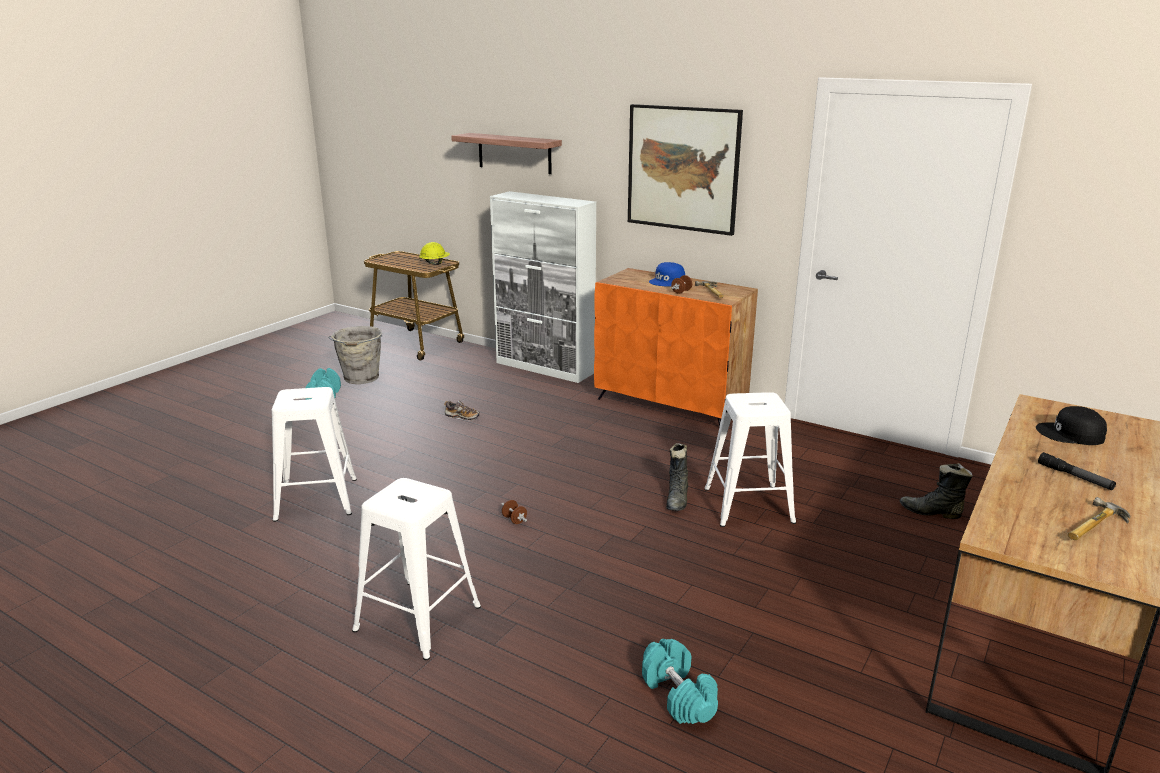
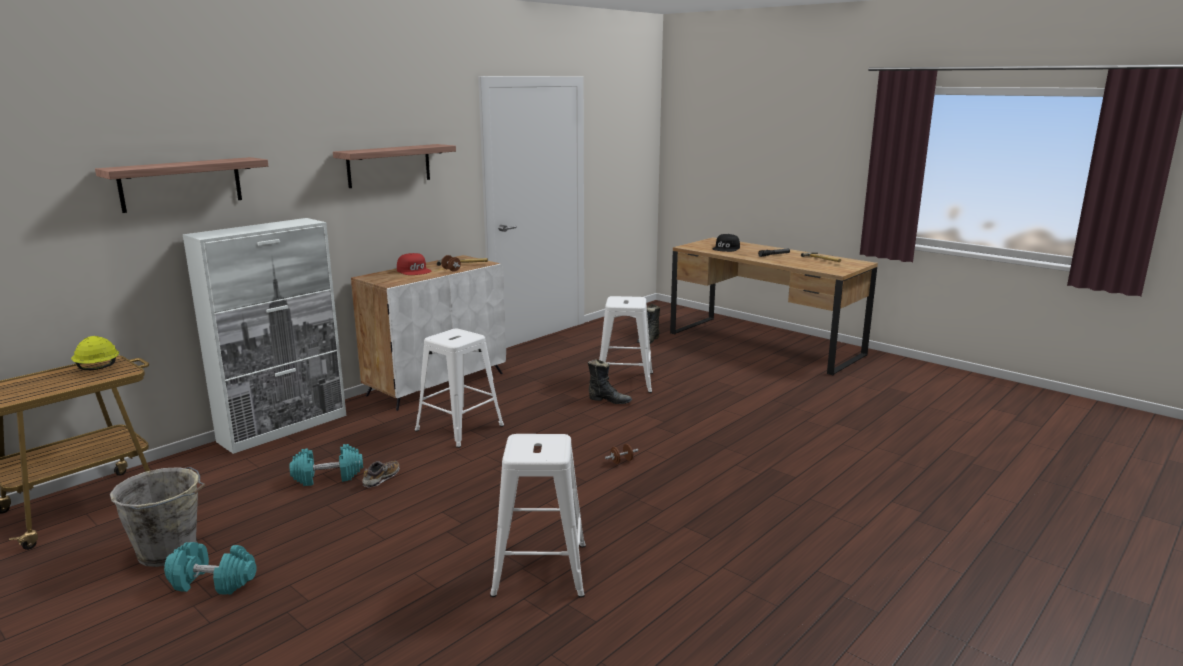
camera: 80 degrees left, 5 degrees down
white stool [352,478,481,660] -> white stool moved to [415,329,504,448]
orange cabinet [594,268,758,427] -> white cabinet [351,255,506,411]
picture [628,104,743,236] -> shelf [333,144,456,188]
turquoise dumbbell [642,639,718,724] -> turquoise dumbbell moved to [290,444,363,486]
blue cap [649,262,685,287] -> red cap [397,253,431,275]

